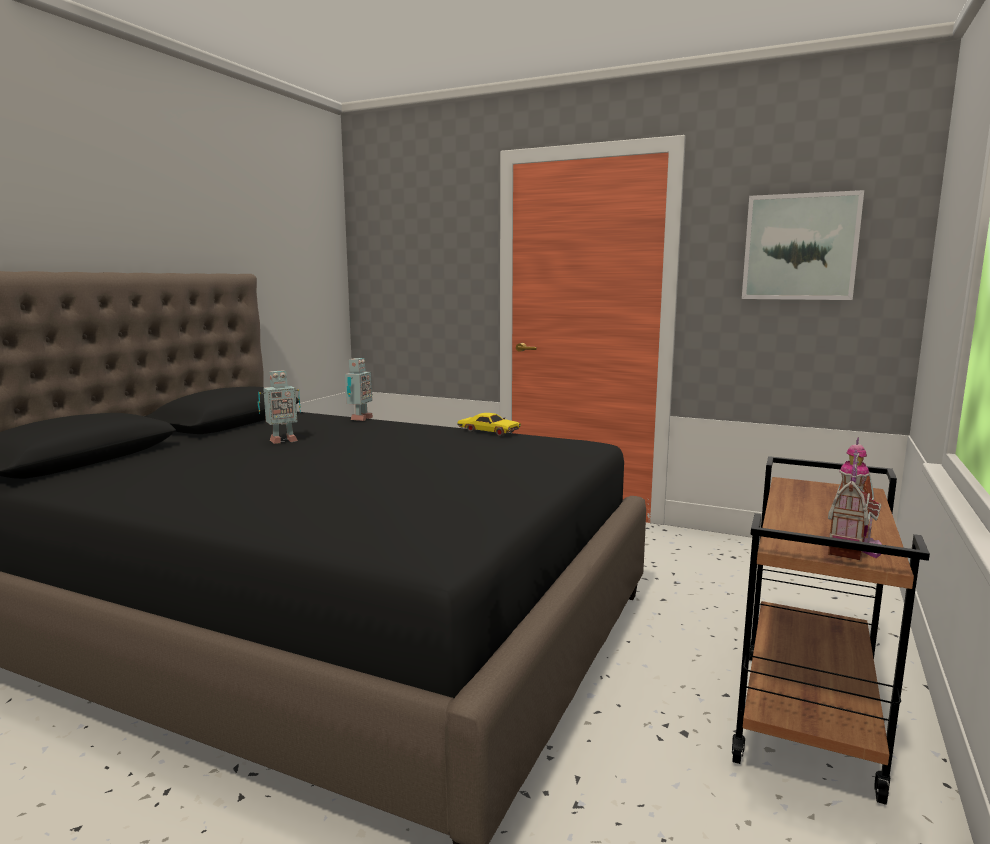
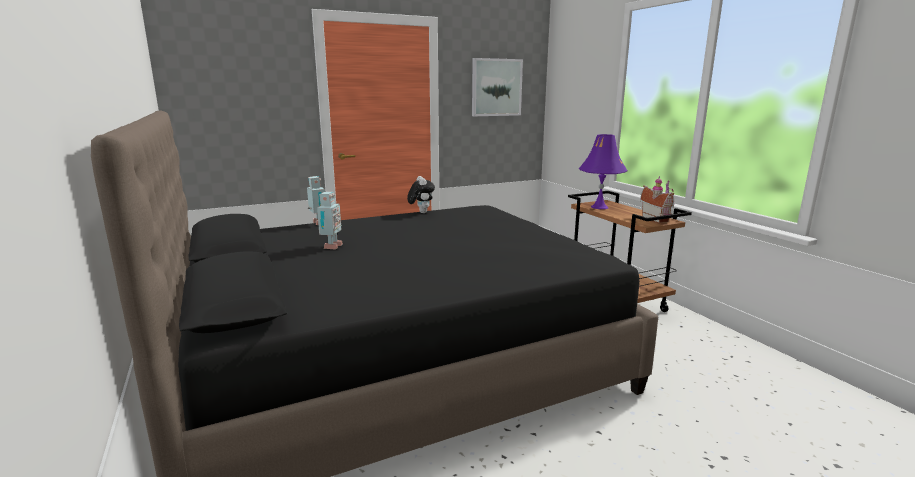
camera: 50 degrees left, 5 degrees up
yellow toy car [457,413,521,436] -> plush toy [407,176,435,213]
none -> purple table lamp [579,134,628,209]

